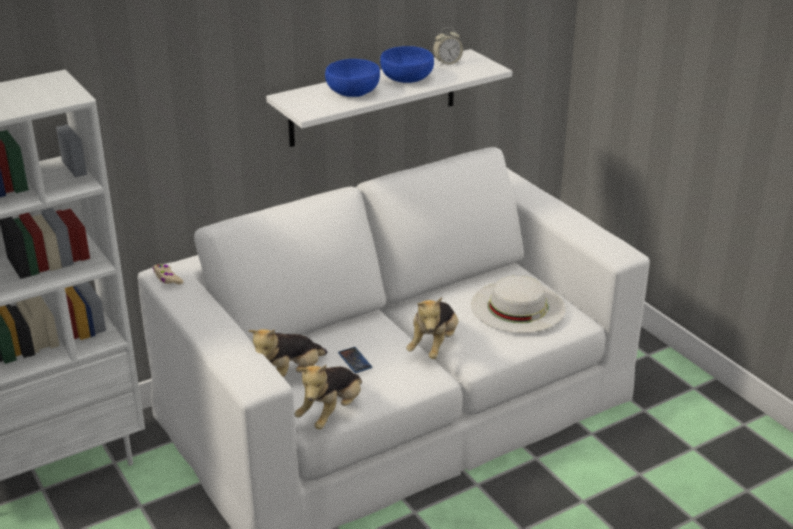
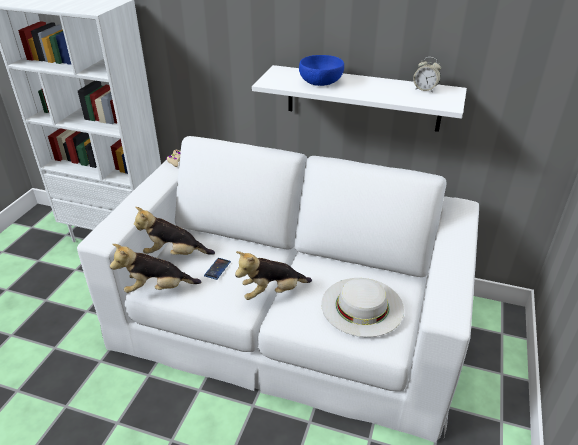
camera: 50 degrees right, 5 degrees up
blue bowl [380,46,434,83] -> none

